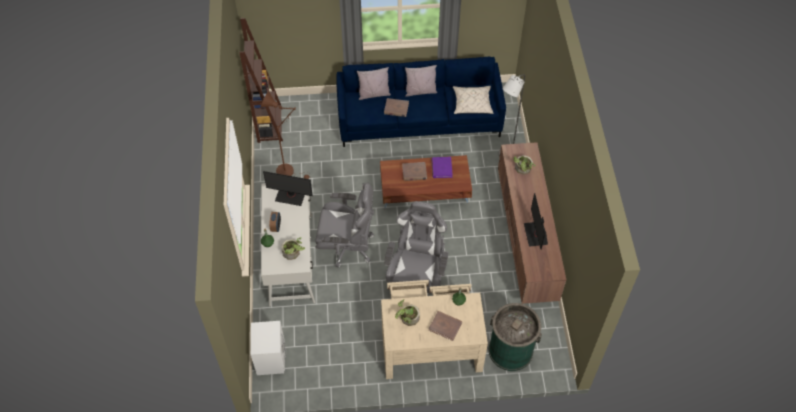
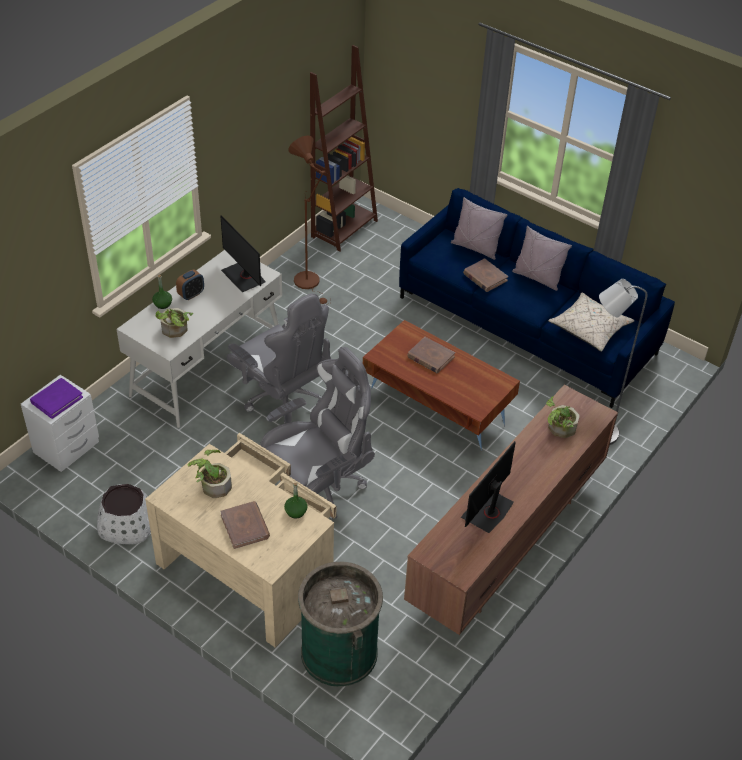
camera: 40 degrees right, 10 degrees down
purple book [432,157,453,178] -> purple book moved to [30,378,83,419]
none -> white planter [97,484,151,544]

